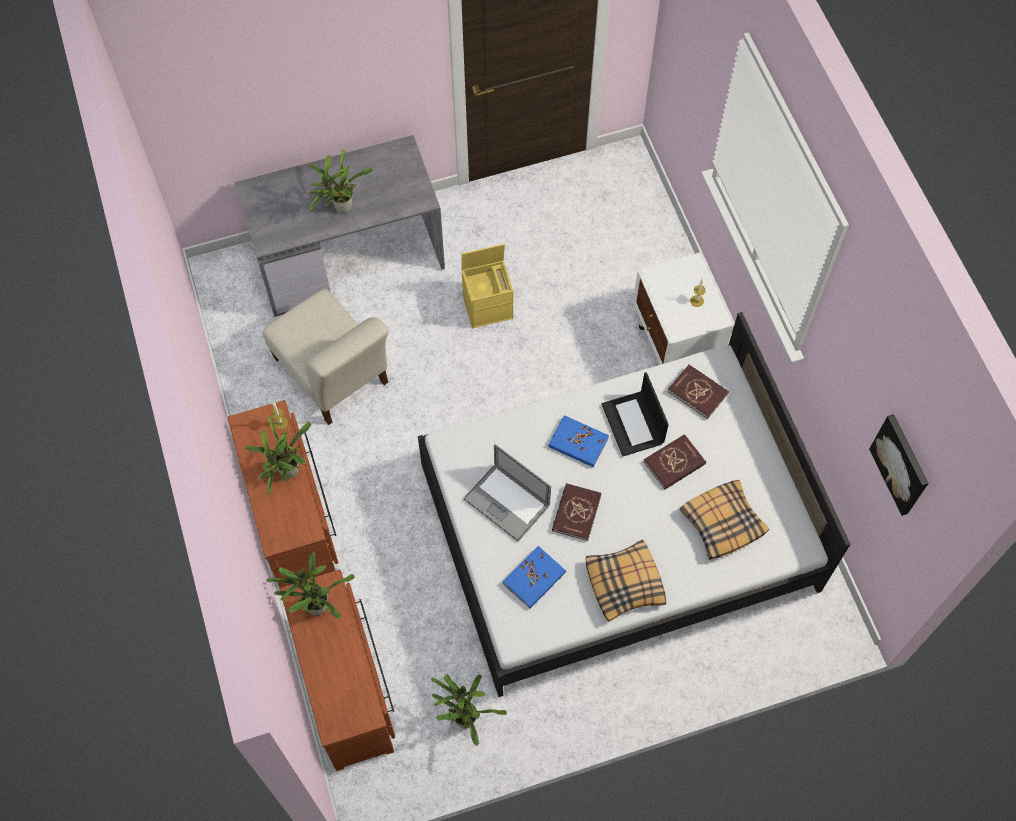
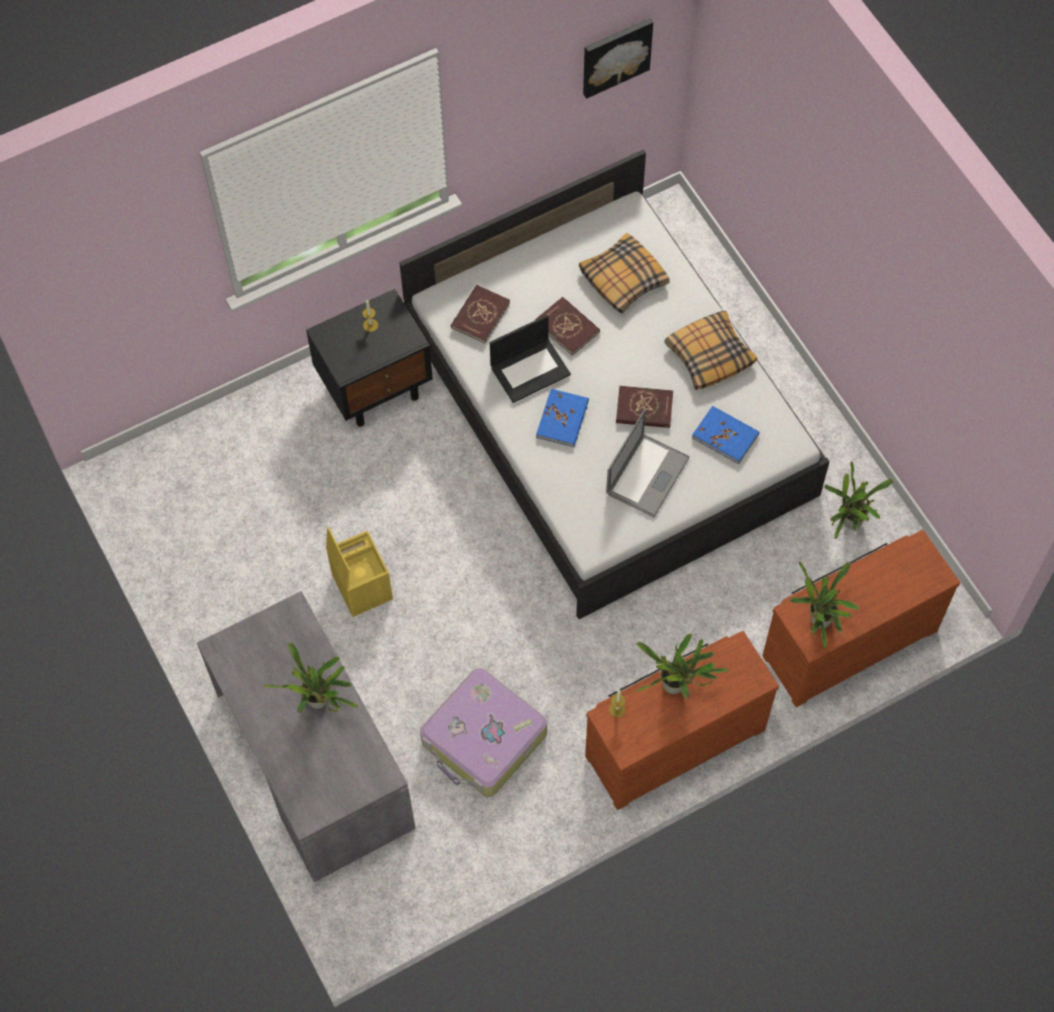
camera: 100 degrees left, 0 degrees up
beige chair [263,289,388,425] -> suitcase [420,668,547,797]
white nightstand [633,253,734,365] -> black nightstand [306,289,433,427]

